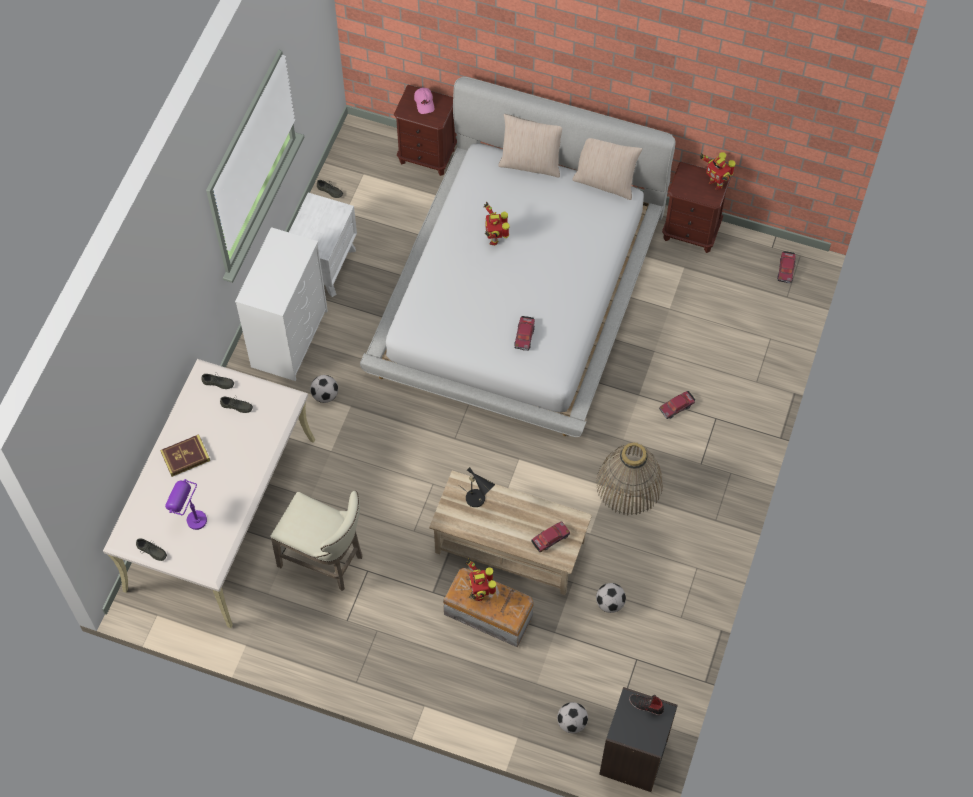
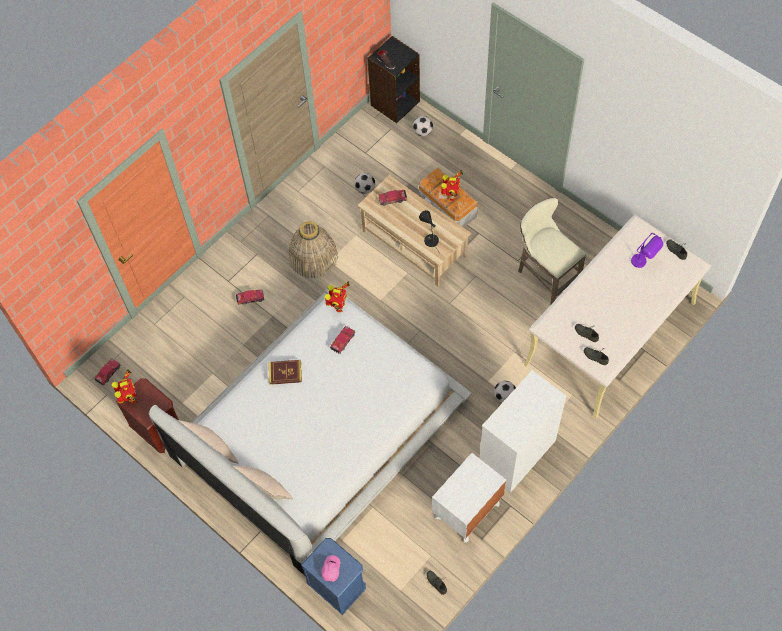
camera: 155 degrees left, 0 degrees up
book [160,434,210,477] -> book moved to [269,360,302,385]
brown nightstand [394,85,457,176] -> blue nightstand [301,538,366,615]
toy robot [484,202,509,245] -> toy robot moved to [325,281,350,312]

